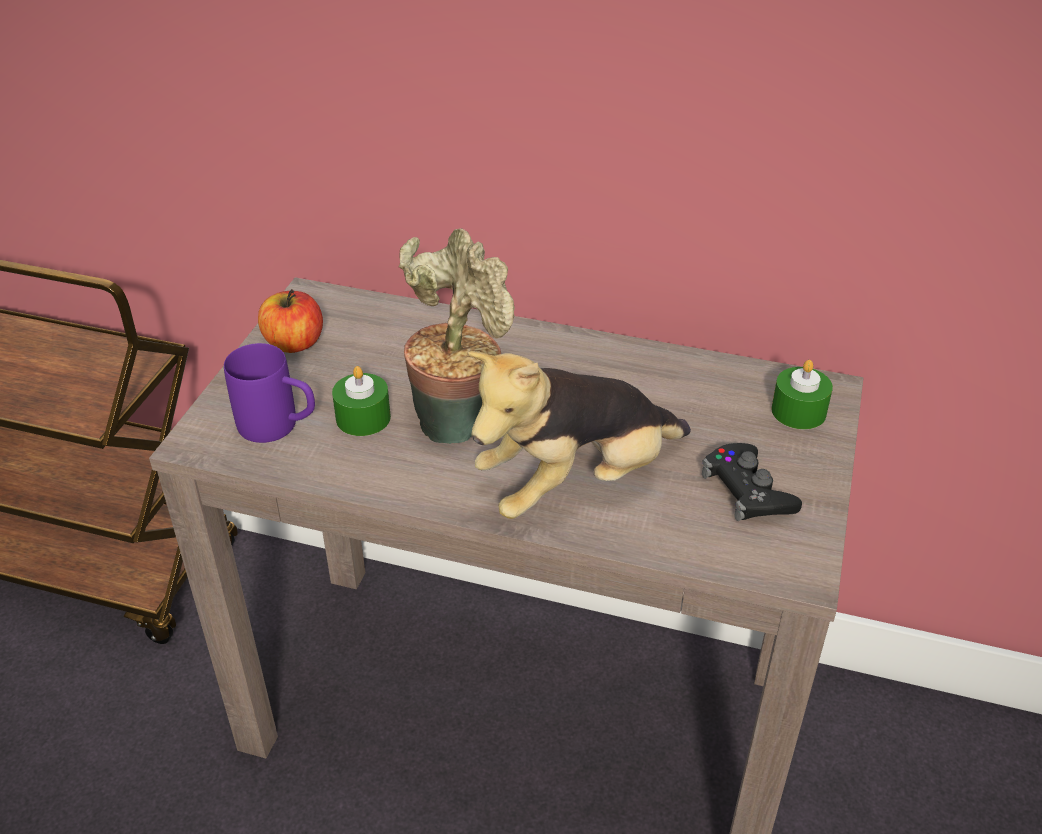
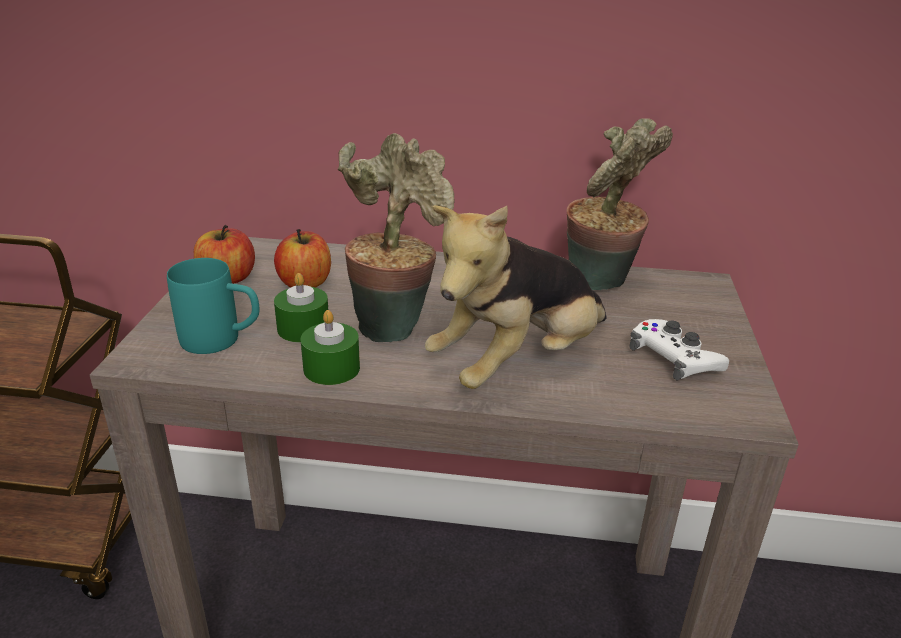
camera: 10 degrees left, 10 degrees down
purple mug [224,343,315,443] -> turquoise mug [167,258,260,354]
black game controller [702,443,802,521] -> white game controller [630,319,729,381]
green candle [771,360,833,429] -> green candle moved to [301,310,360,385]
none -> apple [274,229,331,288]
none -> potted plant [566,118,673,290]

